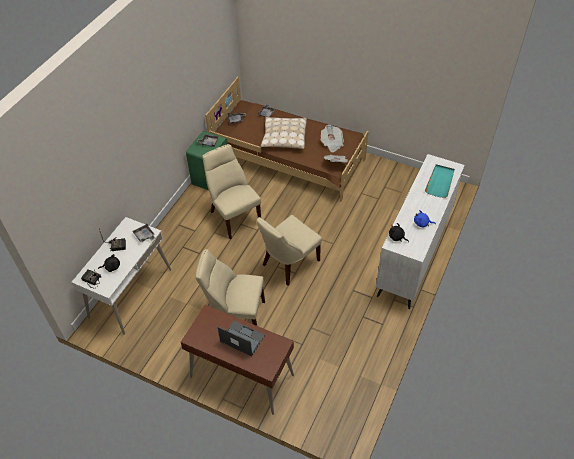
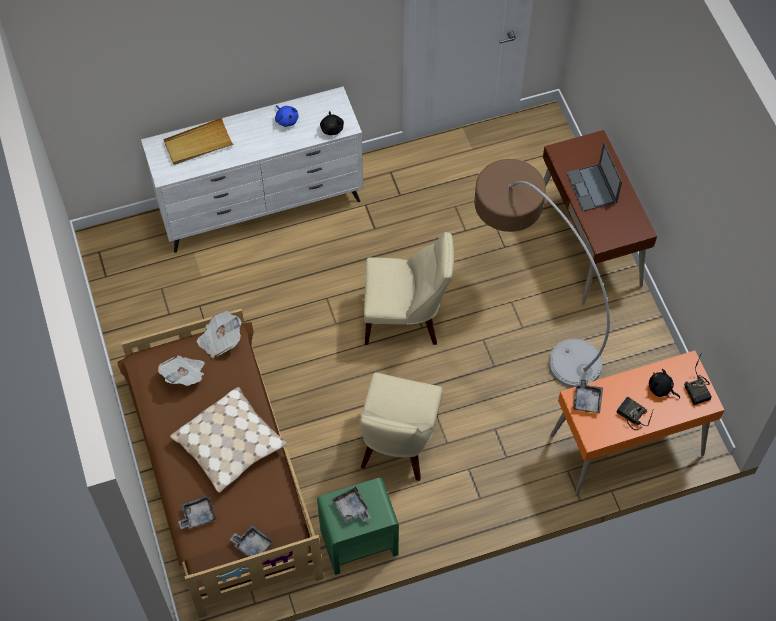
camera: 135 degrees left, 10 degrees up
white desk [71,217,171,335] -> orange desk [550,351,724,496]
beige chair [196,249,265,326] -> floor lamp [474,159,610,388]
turquoise tray [425,164,455,198] -> beige tray [163,118,233,165]

